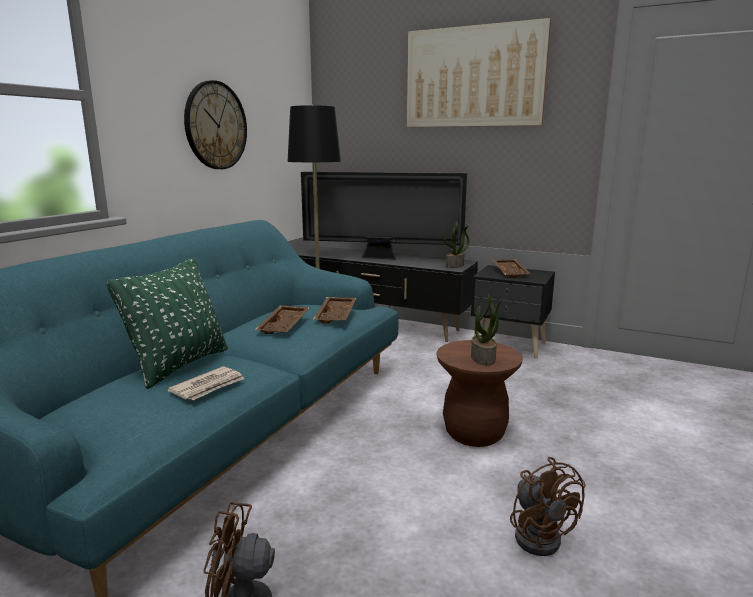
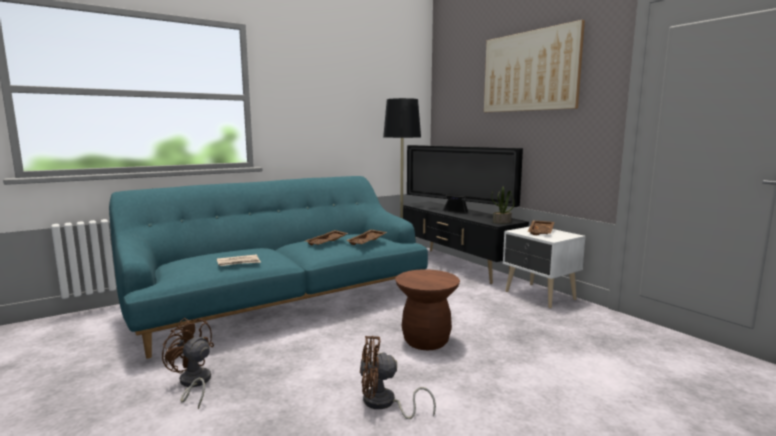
camera: 30 degrees right, 5 degrees down
green pillow [106,258,228,389] -> none
wall clock [184,80,247,169] -> none
black nightstand [471,265,555,359] -> white nightstand [503,227,586,308]
potted plant [471,293,504,365] -> none
brown fan [510,457,586,556] -> brown fan turned 75 degrees clockwise [360,336,436,419]

